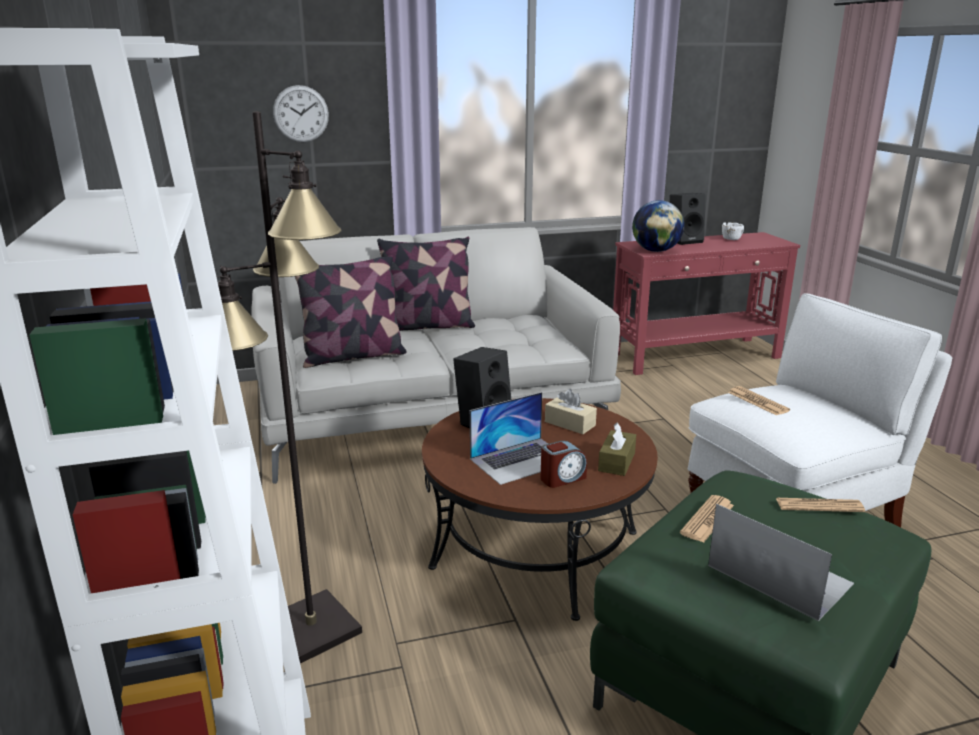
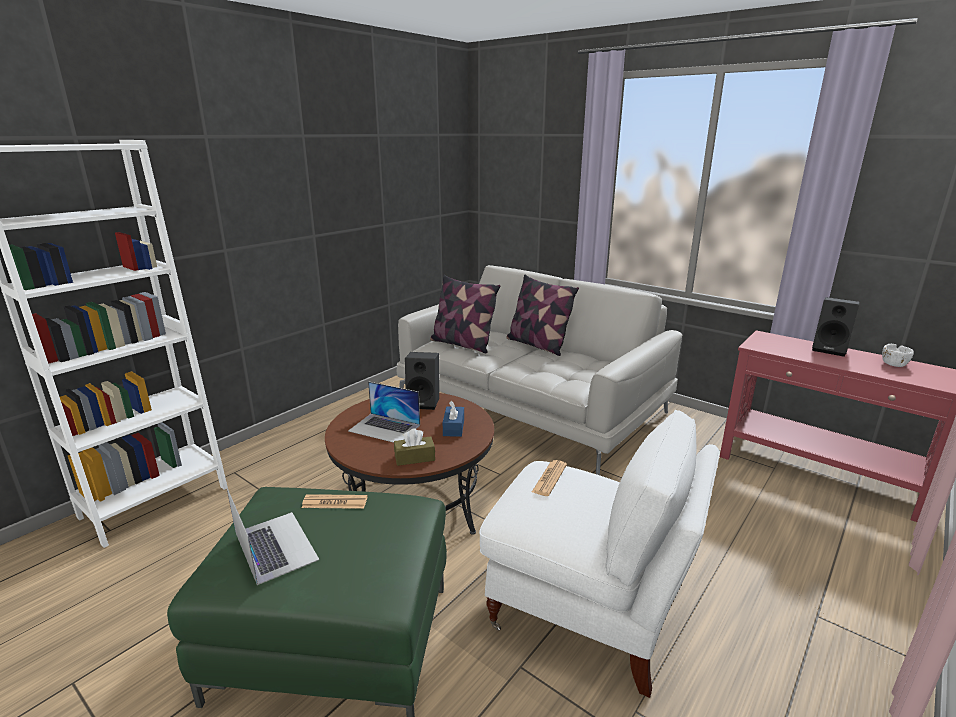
camera: 55 degrees right, 0 degrees up
black floor lamp [216,111,362,663] -> none
wall clock [273,85,329,142] -> none
alarm clock [540,440,587,488] -> none
beige tissue box [545,389,597,434] -> blue tissue box [443,401,464,437]
globe [632,200,684,252] -> none
laptop [708,504,854,621] -> laptop turned 45 degrees counterclockwise [227,488,319,585]
newspaper [776,498,865,512] -> none

